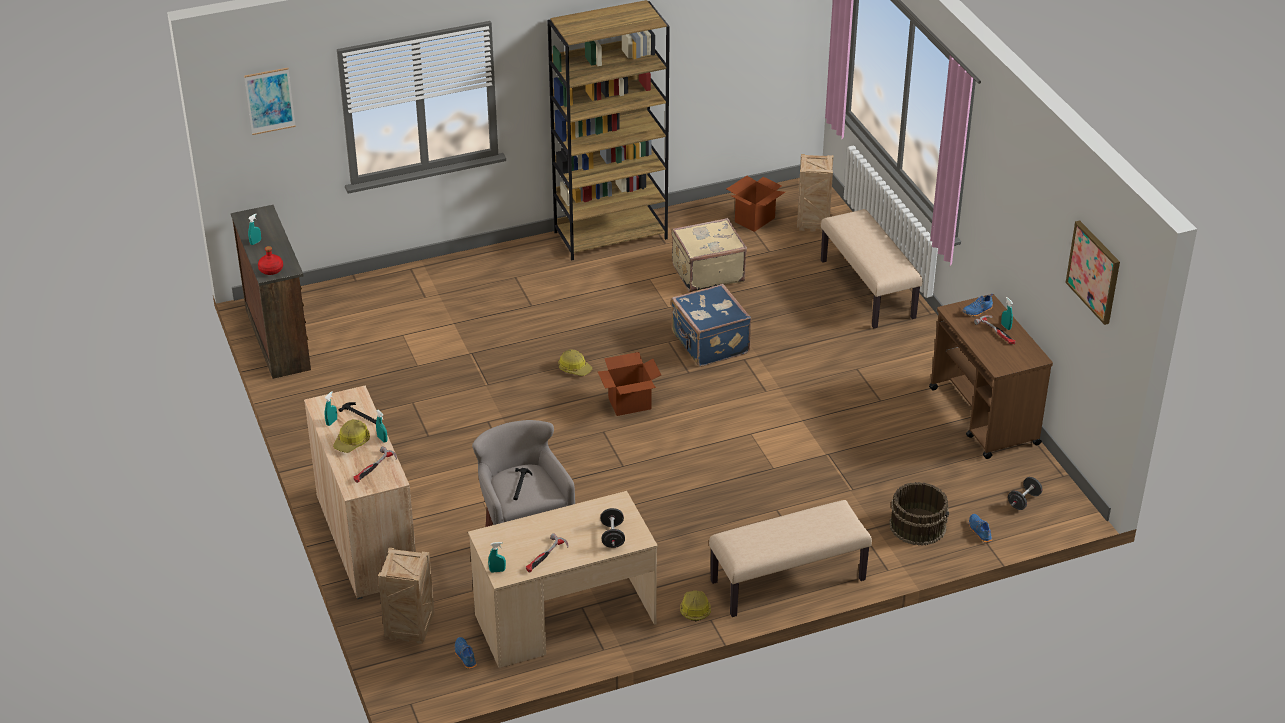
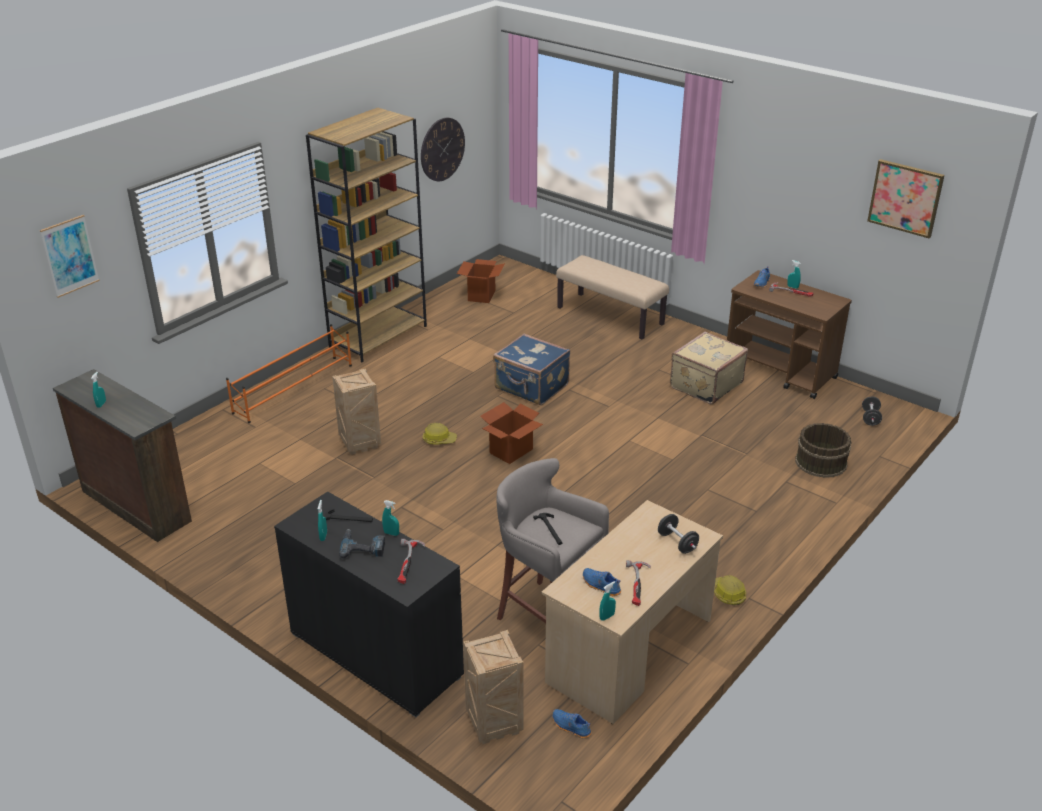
camera: 30 degrees left, 5 degrees down
red bottle [258,246,283,275] -> none
beige cabinet [304,385,416,599] -> black cabinet [274,492,464,717]
hard hat [333,419,370,453] -> power drill [339,529,385,558]
beige suitcase [672,218,747,292] -> beige suitcase moved to [670,331,748,404]
beige bench [709,500,872,617] -> none
crate [797,154,833,232] -> crate moved to [332,368,381,455]
blue shoe [969,514,992,542] -> blue shoe moved to [583,568,621,596]
none -> orange shoe rack [226,324,352,423]
none -> wall clock [421,117,465,181]

